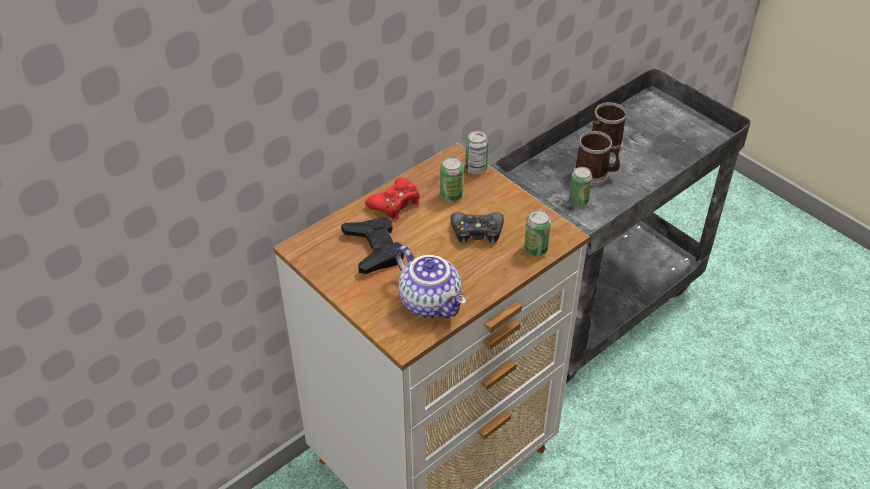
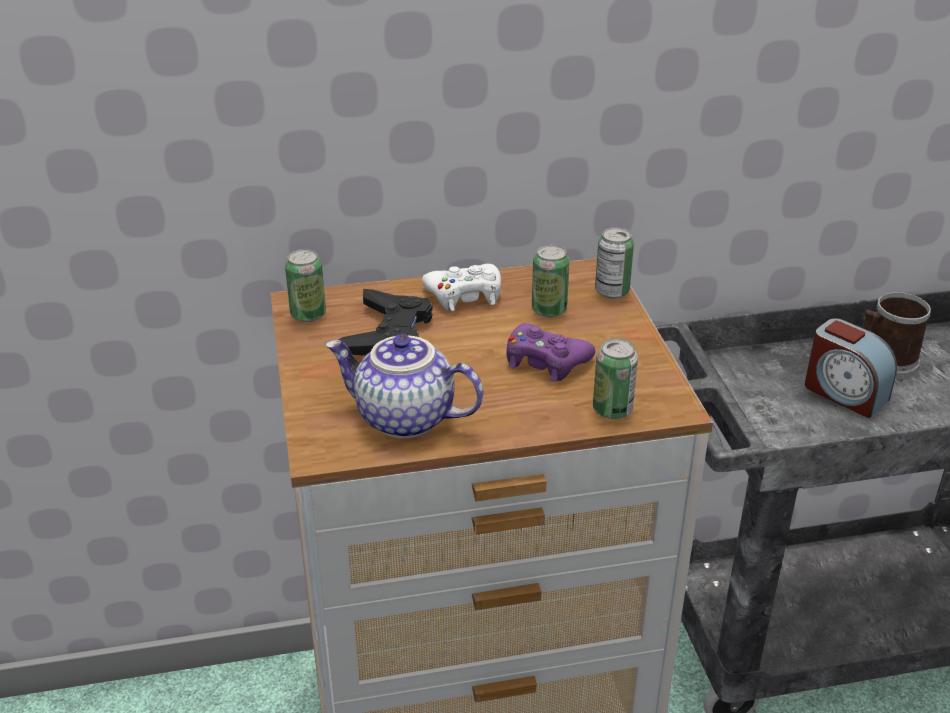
camera: 30 degrees right, 10 degrees down
red game controller [365,177,419,219] -> white game controller [422,264,501,311]
teapot [395,246,466,318] -> teapot turned 120 degrees clockwise [325,334,483,439]
black game controller [451,212,504,245] -> purple game controller [507,323,595,382]
can [569,167,592,206] -> can moved to [285,249,326,322]
mug [573,131,621,186] -> alarm clock [805,318,897,418]

